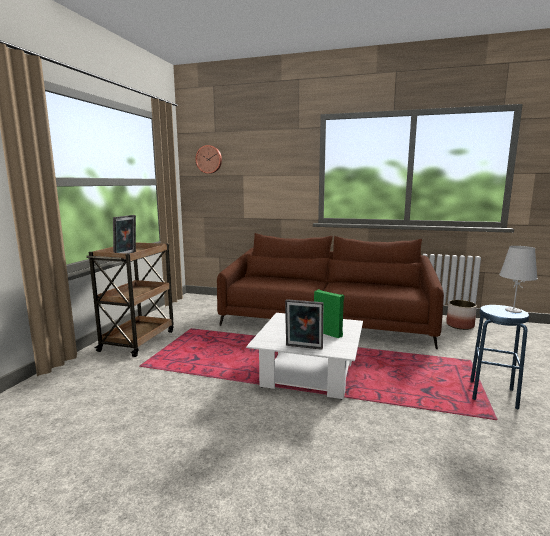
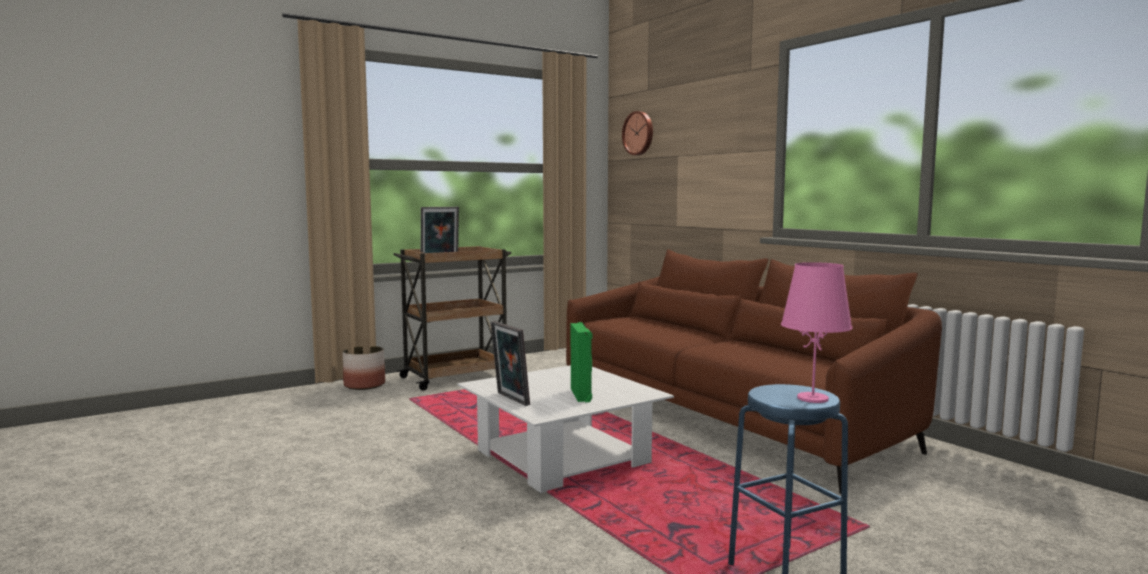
camera: 40 degrees right, 5 degrees down
planter [446,300,477,330] -> planter moved to [343,346,385,390]
white table lamp [499,246,538,313] -> pink table lamp [781,262,853,403]

